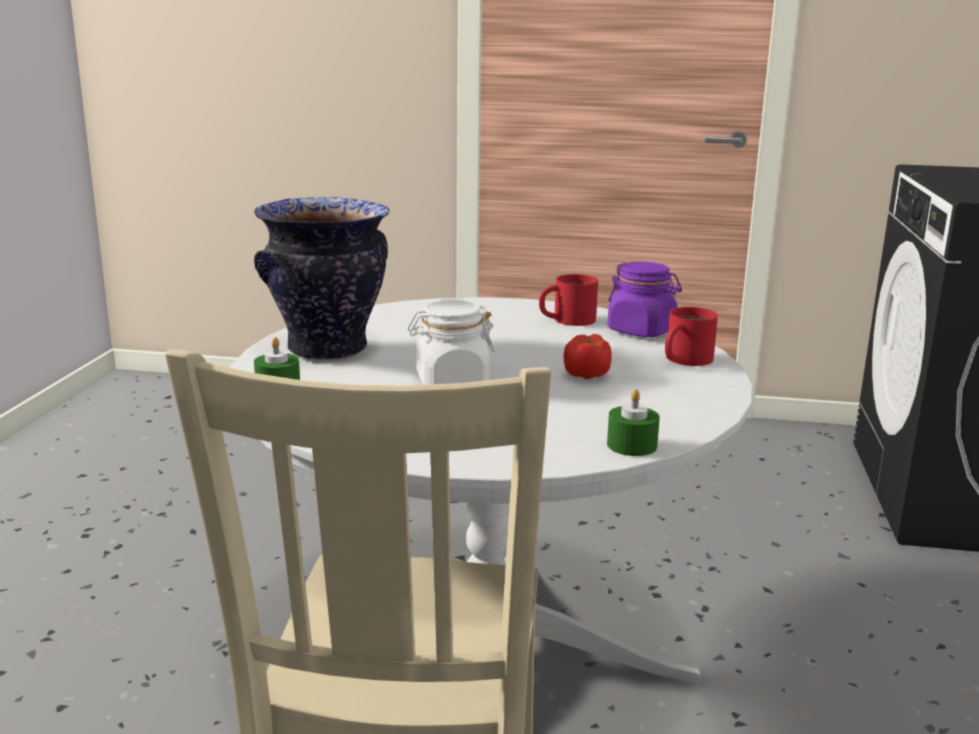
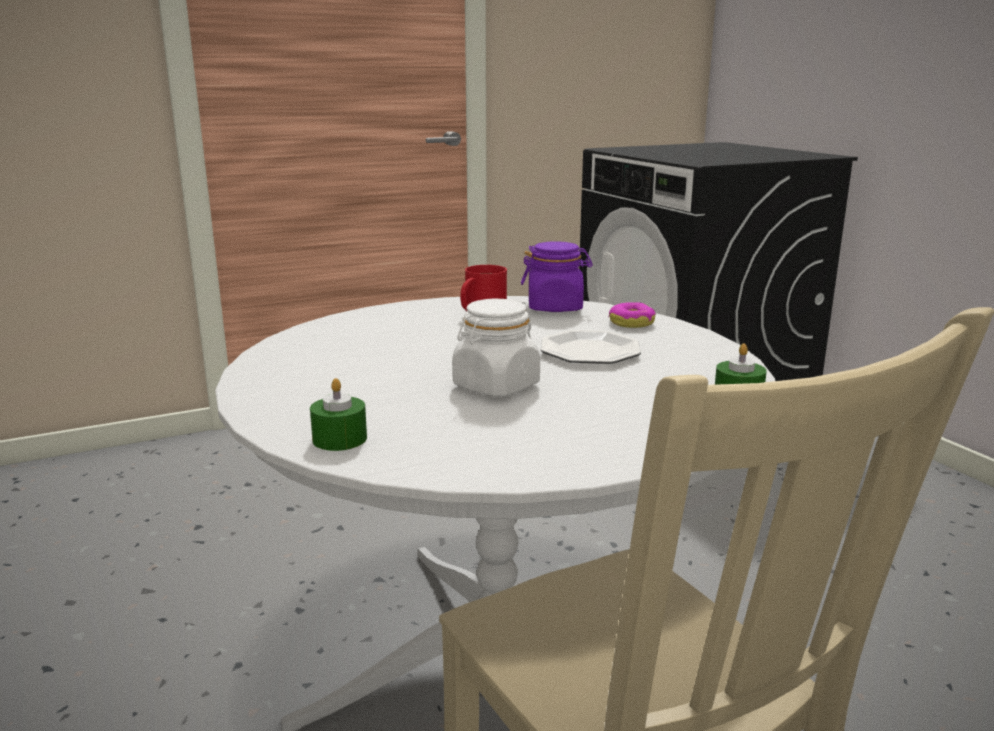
camera: 35 degrees left, 0 degrees up
vase [254,197,390,361] -> none
tomato [564,334,612,379] -> plate [541,330,641,364]
red mug [665,307,718,366] -> donut [609,302,656,328]

